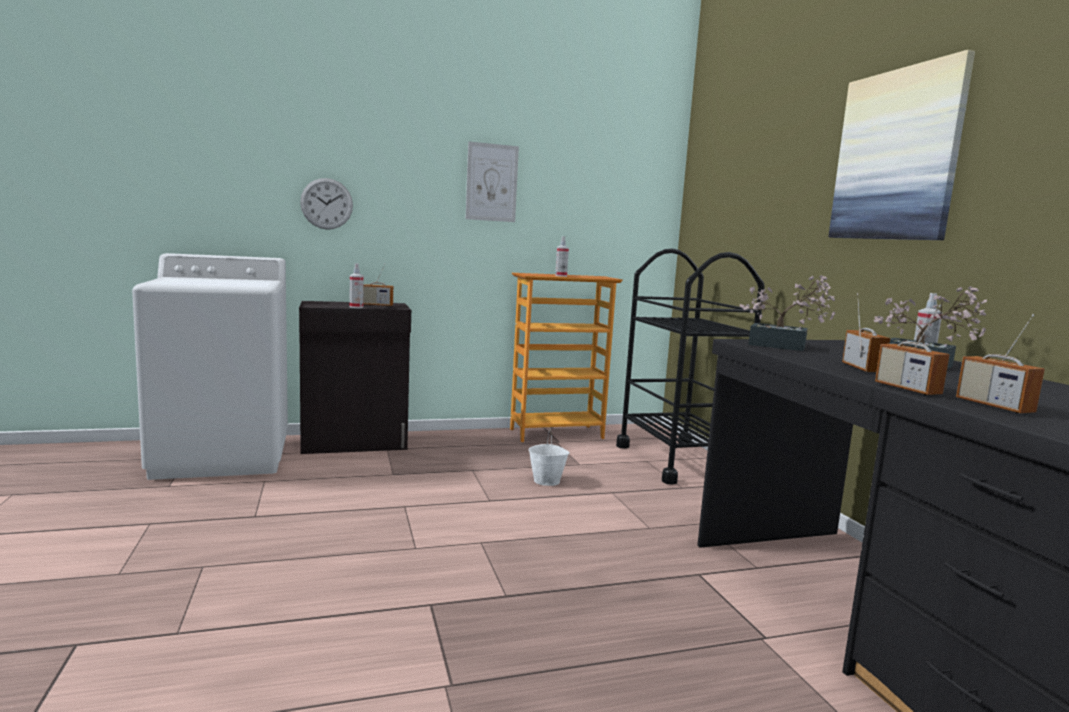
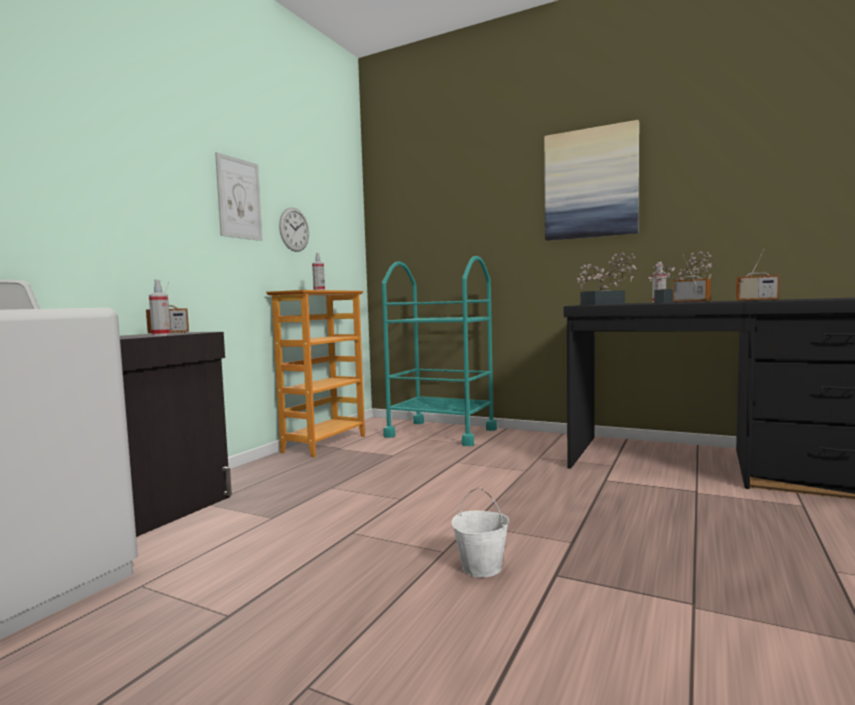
camera: 45 degrees left, 5 degrees down
wall clock [300,178,353,230] -> wall clock moved to [279,208,309,252]
white bucket [529,428,569,486] -> white bucket moved to [451,487,509,578]
black cart [616,248,765,485] -> turquoise cart [382,256,497,446]
radio [956,314,1045,414] -> none

